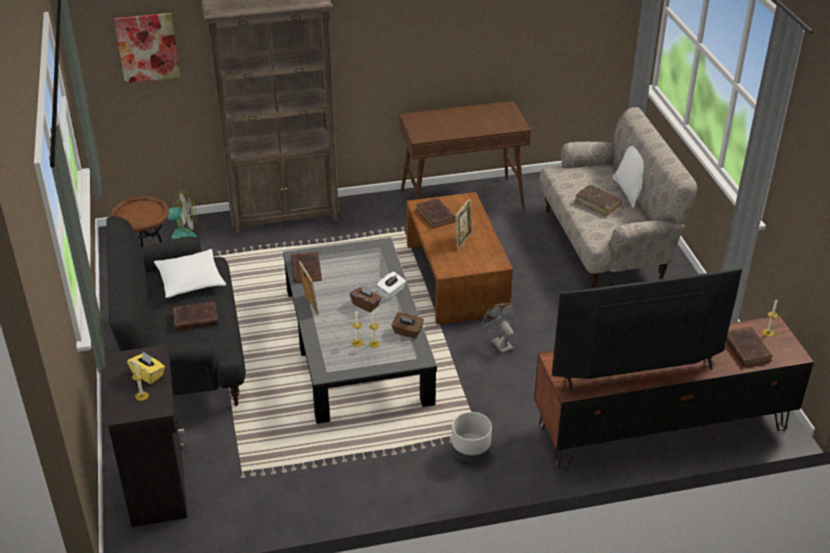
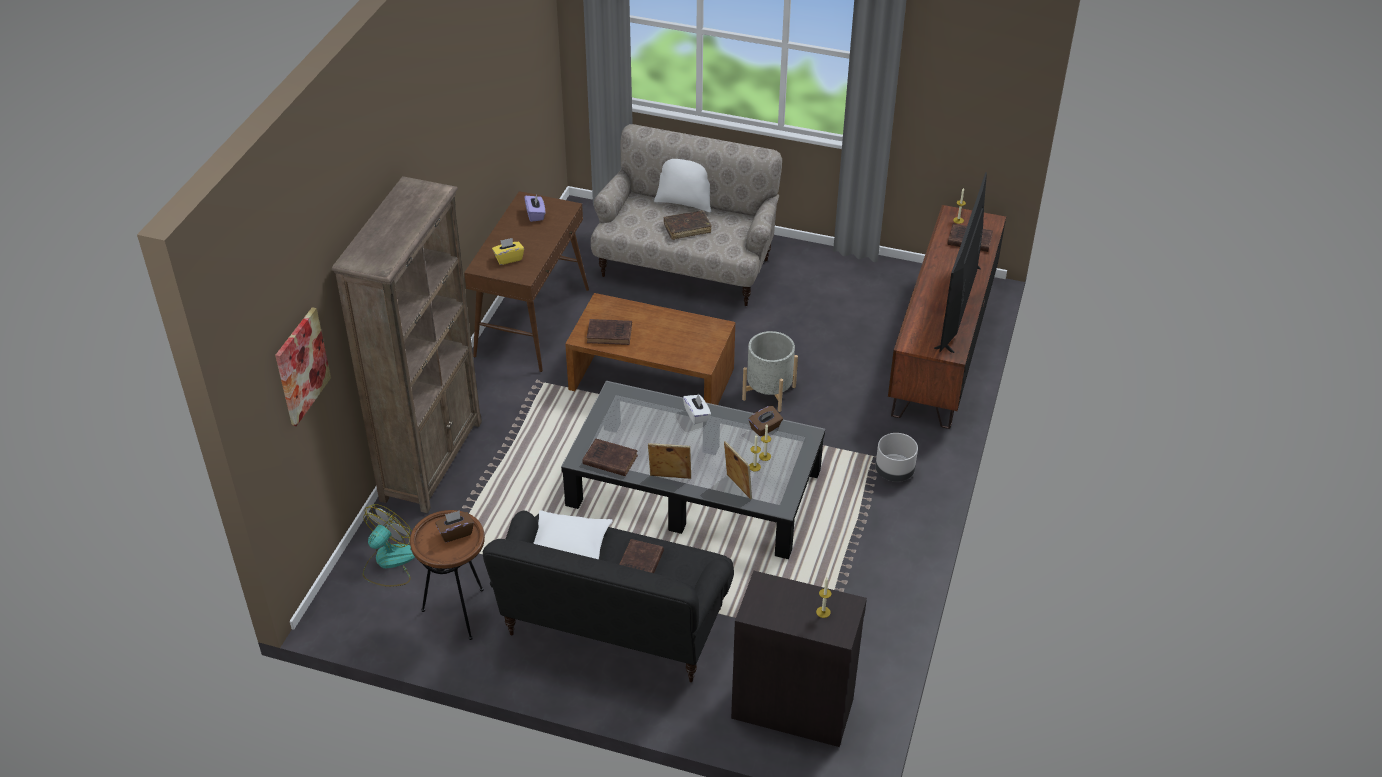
camera: 60 degrees left, 5 degrees up
yellow tissue box [127,351,165,384] -> yellow tissue box moved to [492,238,524,265]
brown tissue box [350,285,381,312] -> brown tissue box moved to [435,510,474,542]
picture frame [455,198,473,250] -> picture frame moved to [724,441,752,499]
grey fan [482,303,516,354] -> grey planter [742,331,798,412]
none -> purple tissue box [524,194,545,222]

